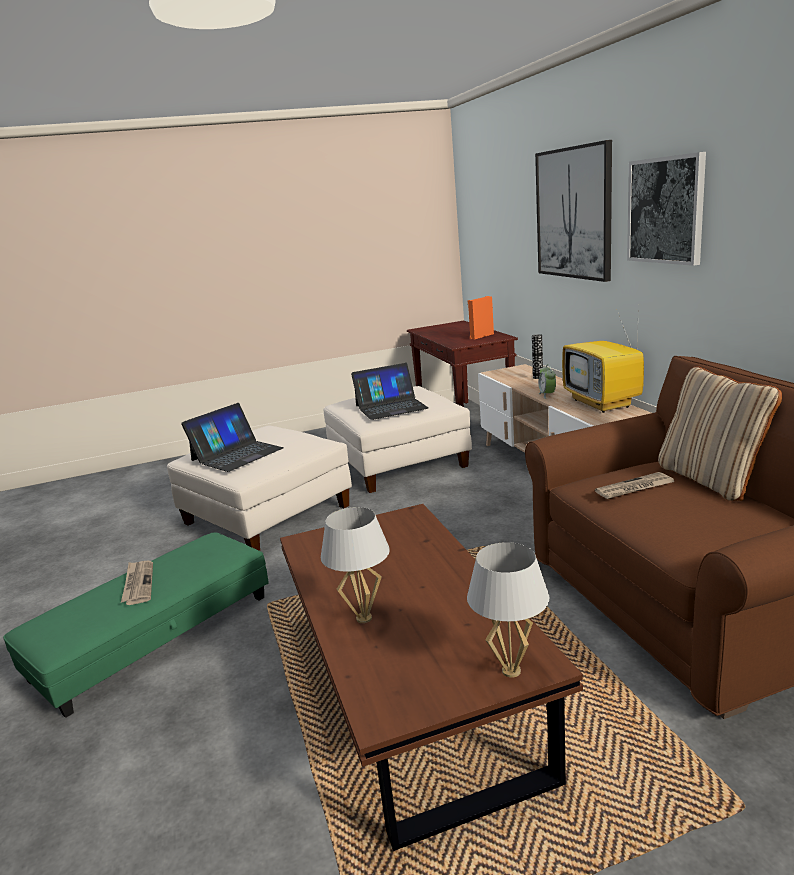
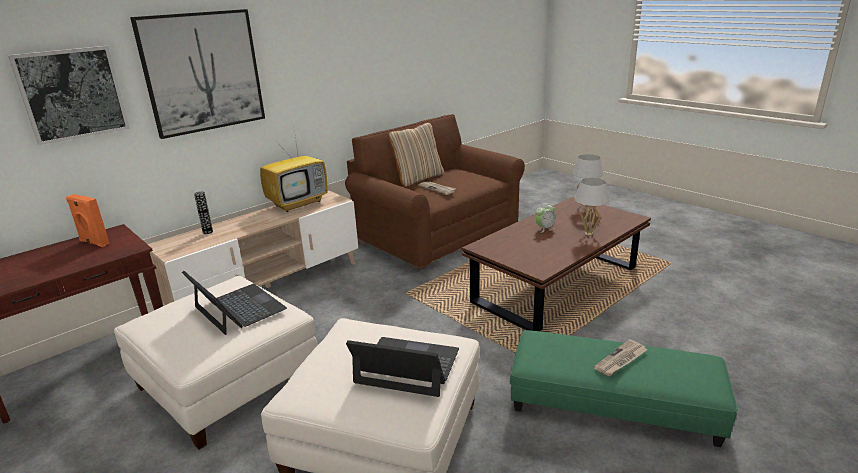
camera: 115 degrees left, 5 degrees up
alarm clock [538,364,556,399] -> alarm clock moved to [535,203,555,233]
picture [627,152,706,266] -> picture moved to [8,46,130,145]

